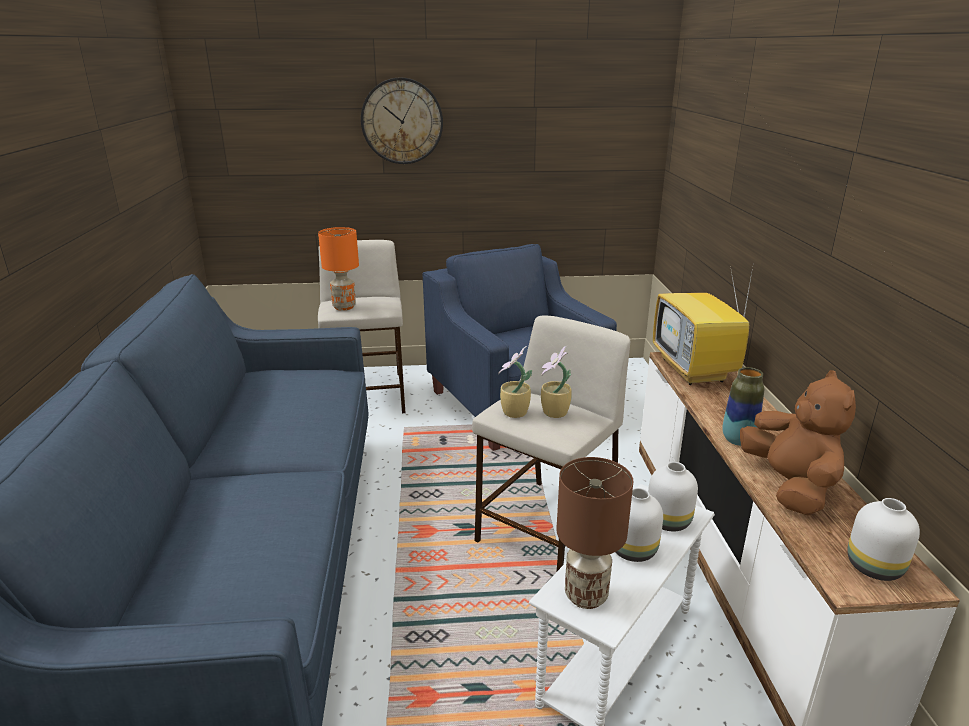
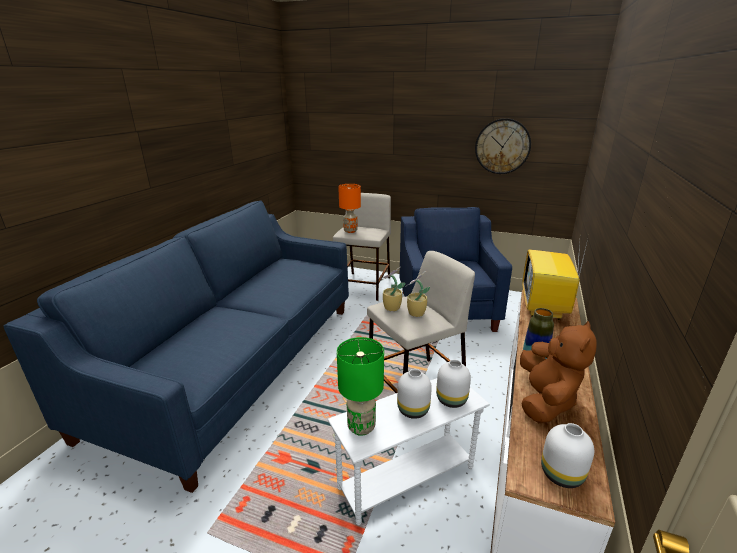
camera: 25 degrees right, 0 degrees up
wall clock [361,77,443,164] -> wall clock moved to [475,118,531,174]
brown table lamp [556,457,633,609] -> green table lamp [337,337,384,436]

